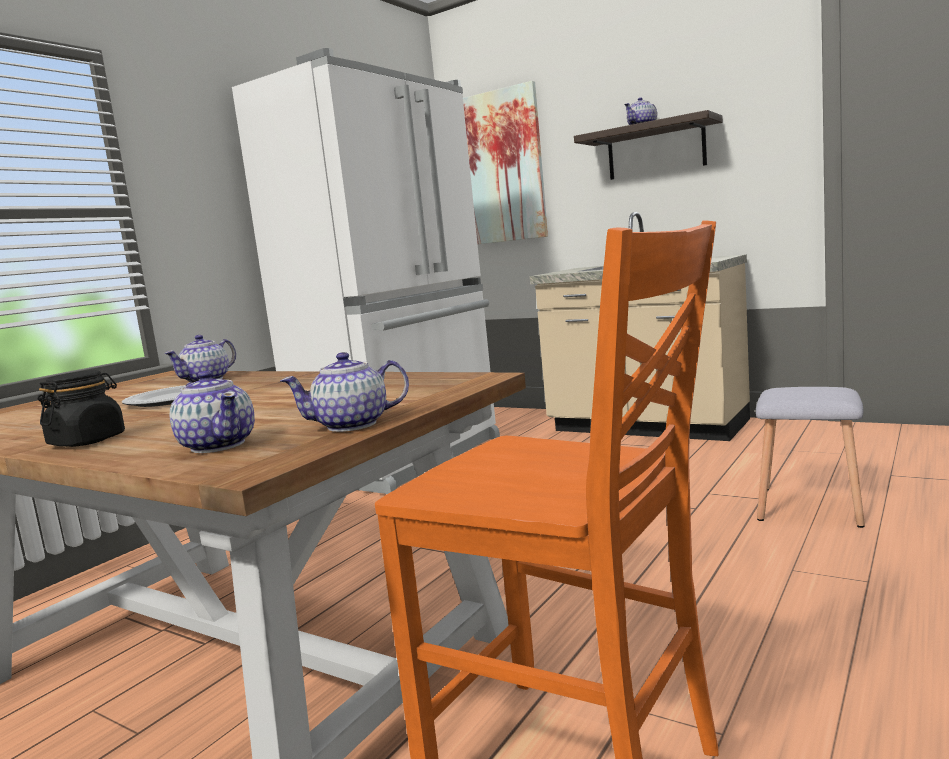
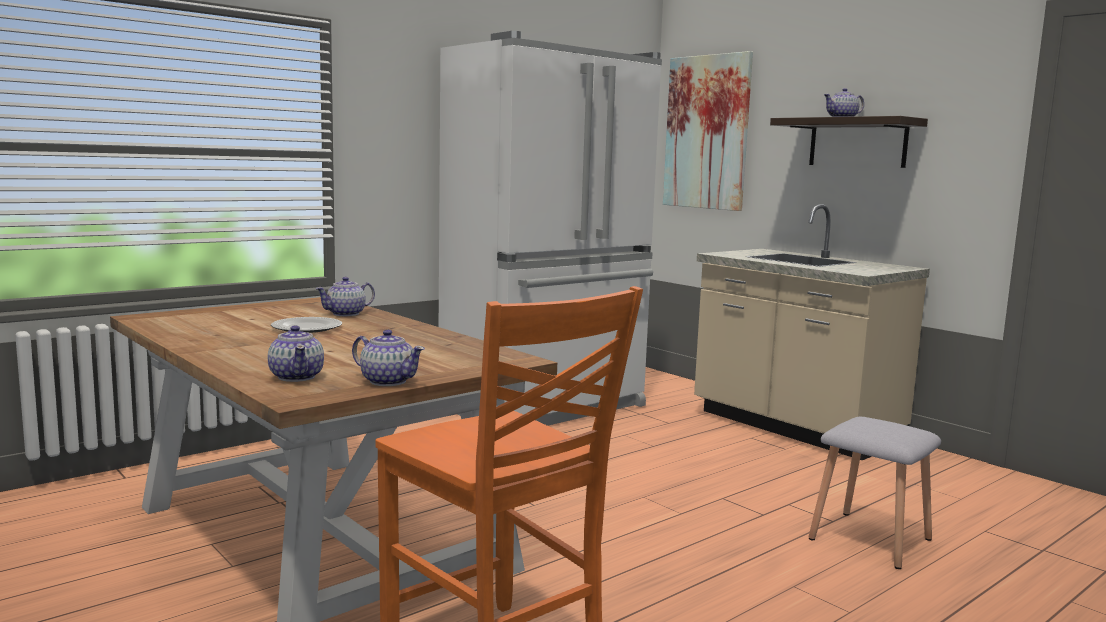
camera: 15 degrees right, 0 degrees up
black jar [37,370,125,447] -> none
teapot [280,352,409,432] -> teapot turned 150 degrees counterclockwise [352,330,425,386]

